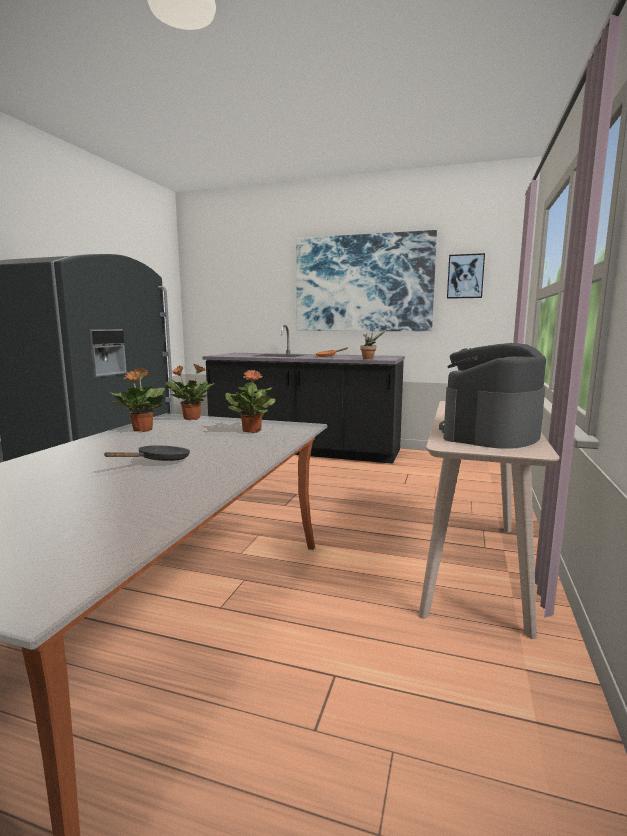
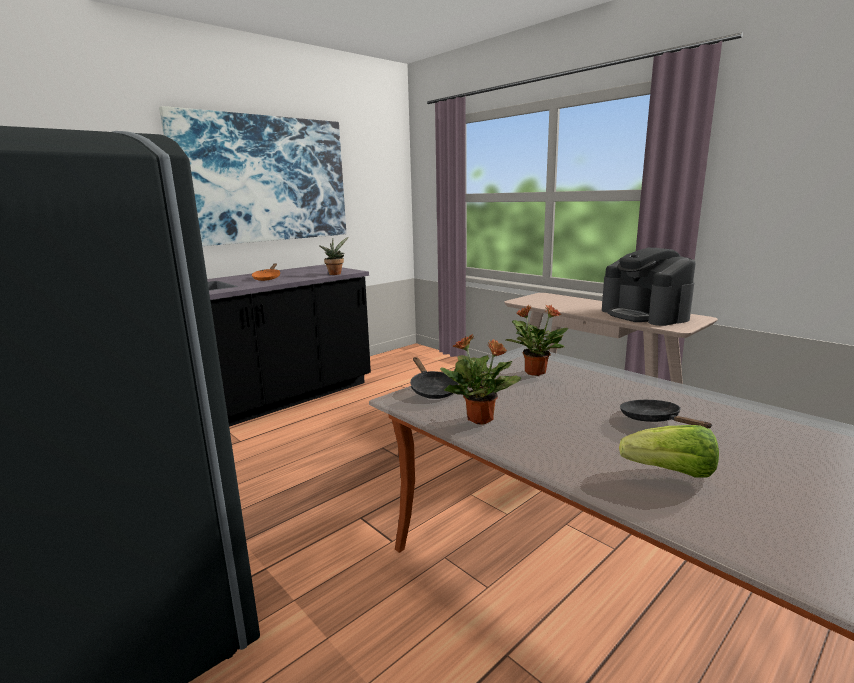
camera: 60 degrees left, 5 degrees up
potted plant [165,364,216,420] -> black frying pan [410,357,458,399]
picture [447,253,485,299] -> none
none -> lettuce [619,425,719,477]

